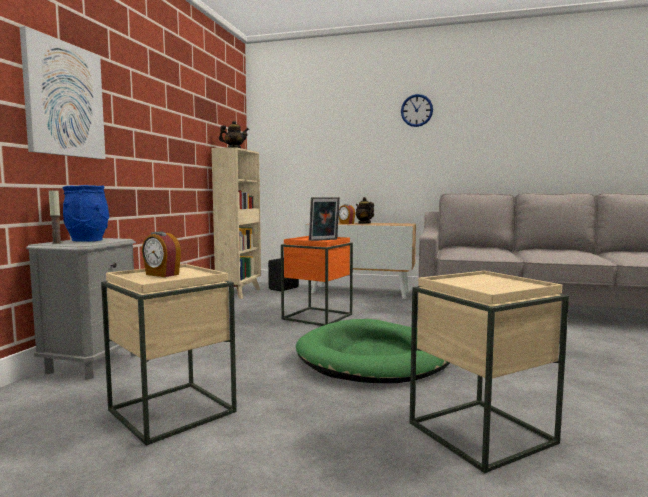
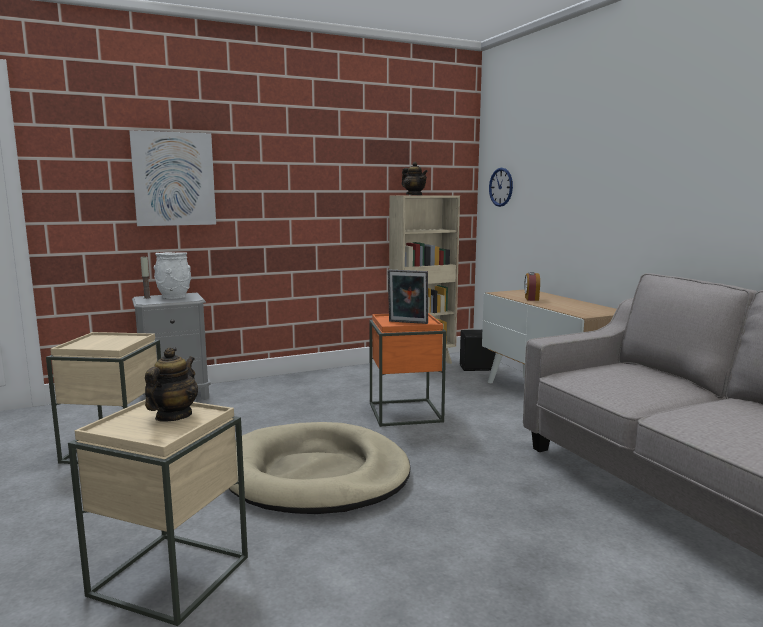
camera: 50 degrees right, 5 degrees up
blue vase [63,185,109,242] -> white vase [154,252,191,299]
alarm clock [142,231,181,277] -> none
green dog bed [296,319,450,383] -> beige dog bed [229,422,411,514]
teapot [356,197,374,224] -> teapot moved to [145,347,198,422]
wall clock [401,94,433,127] -> wall clock moved to [489,168,513,207]

